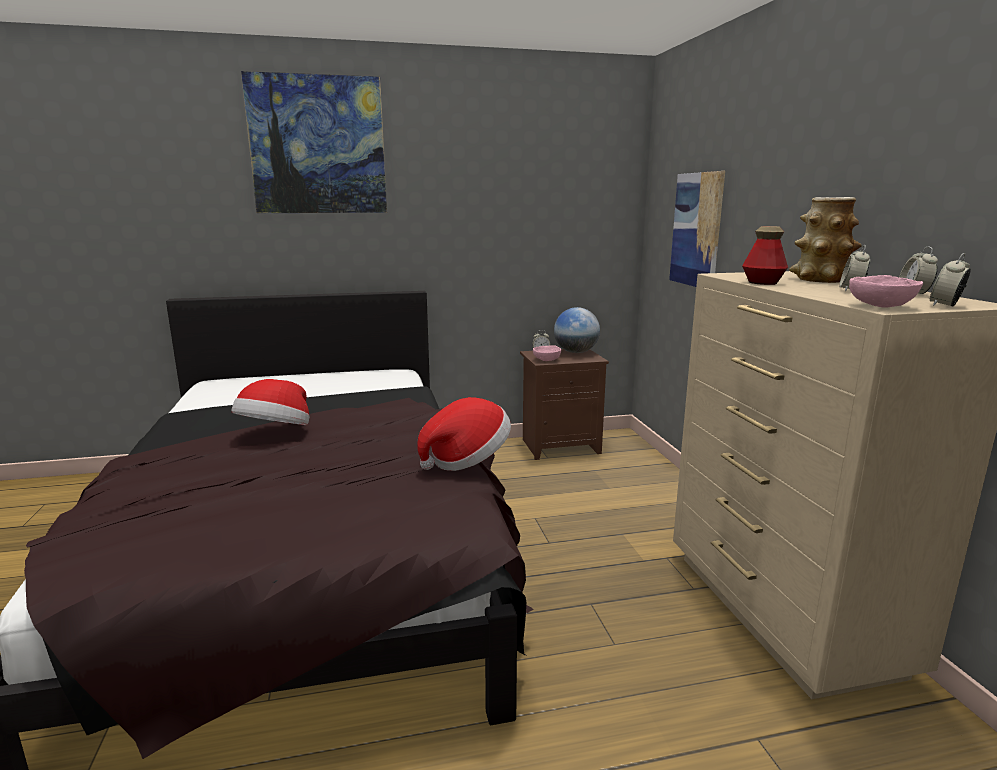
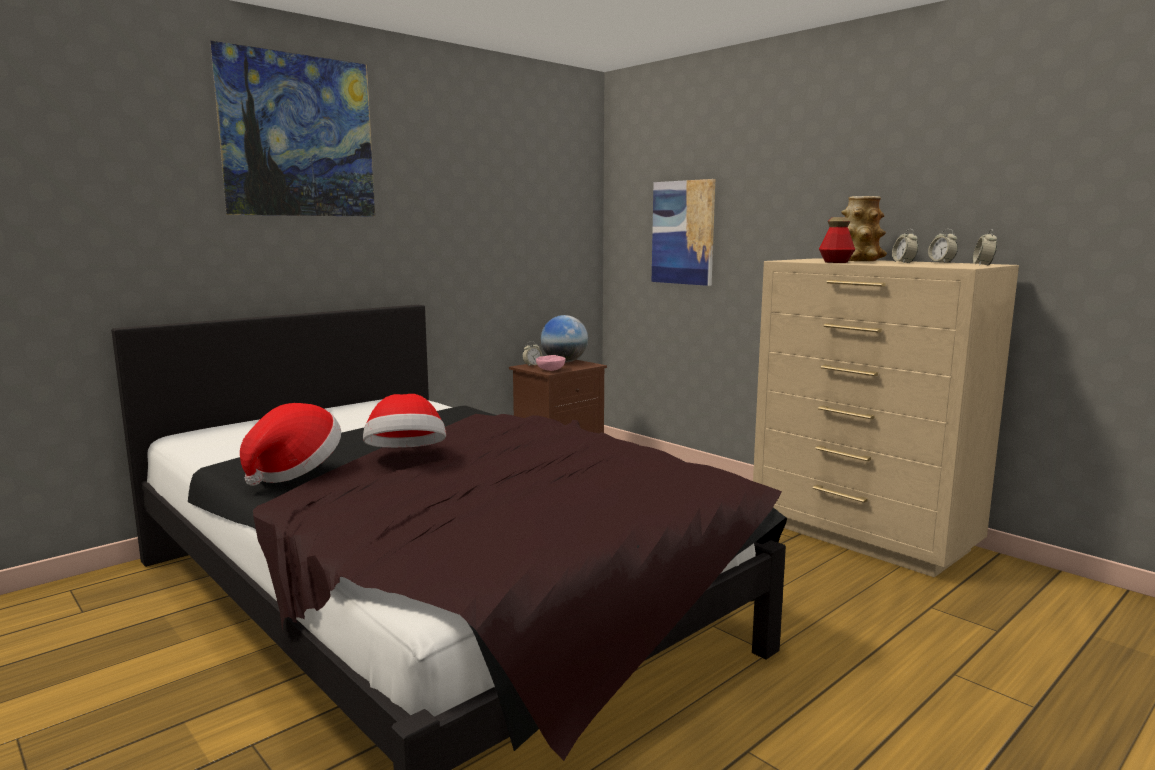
camera: 30 degrees left, 5 degrees down
hat [417,397,511,471] -> hat moved to [240,403,341,486]
pink bowl [849,275,923,308] -> none

